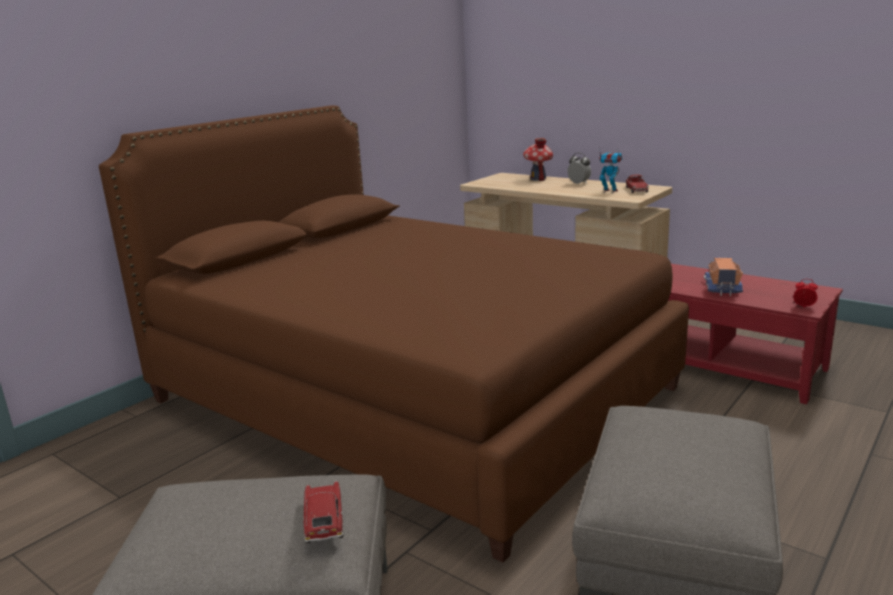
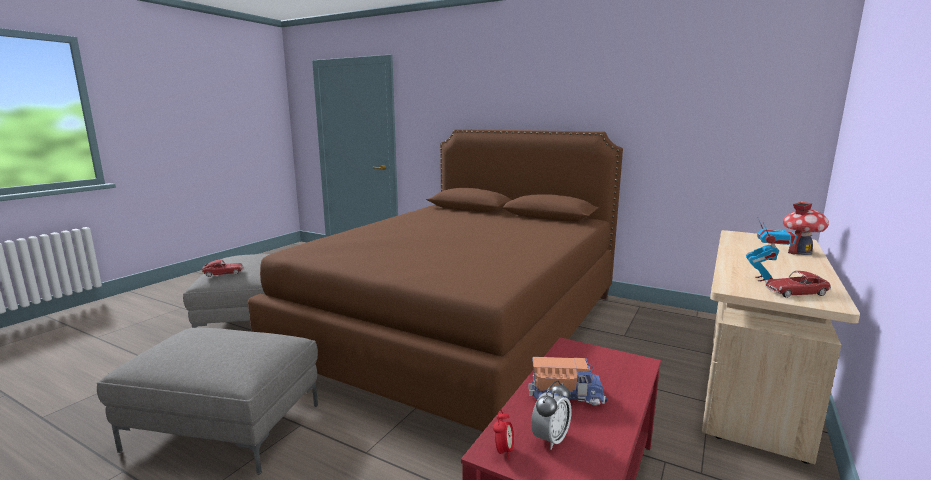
camera: 80 degrees right, 5 degrees down
alarm clock [567,153,591,184] -> alarm clock moved to [531,380,572,450]

